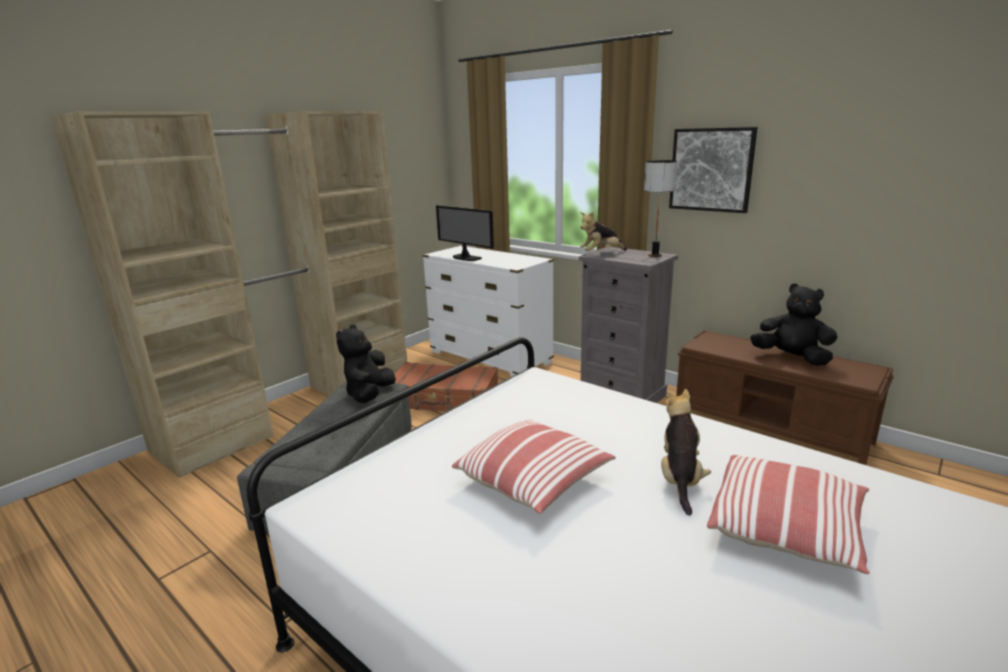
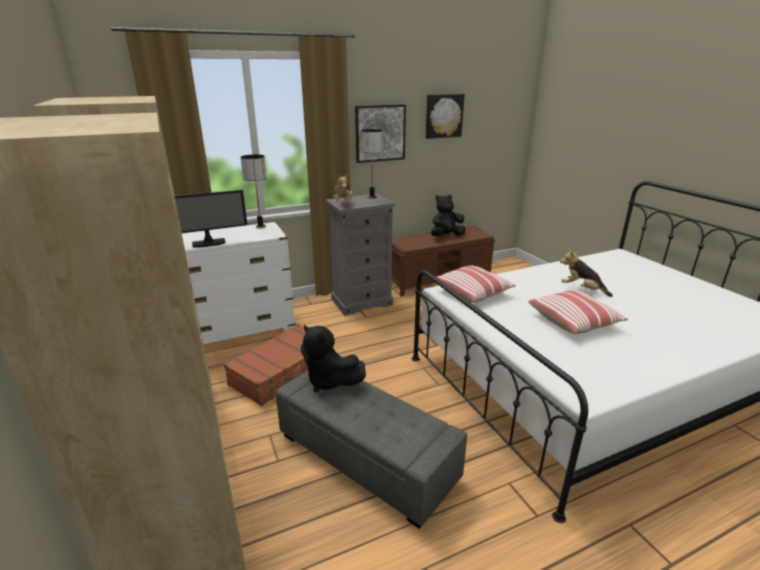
camera: 65 degrees left, 5 degrees up
pillow [707,455,870,574] -> pillow moved to [436,266,516,303]
none -> table lamp [241,154,267,228]
none -> picture [426,94,465,139]

